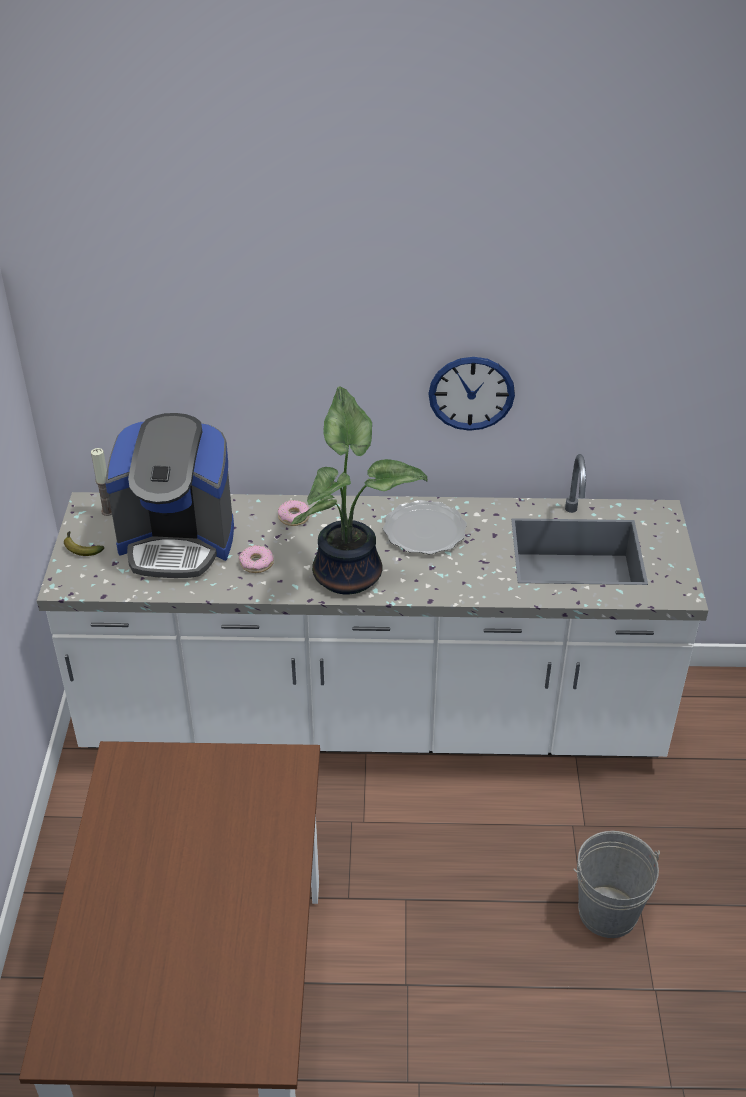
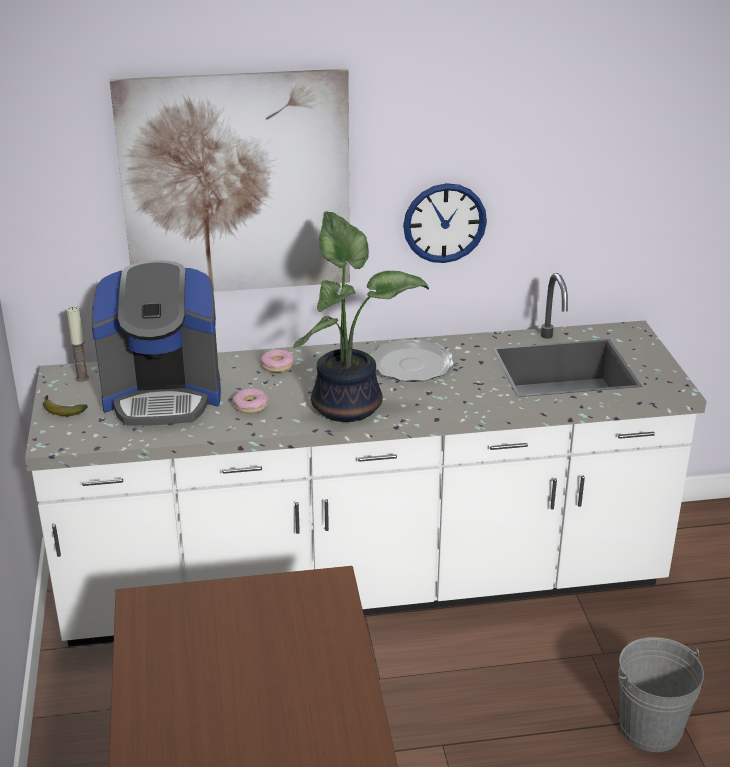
camera: 10 degrees left, 10 degrees down
none -> picture [110,69,350,292]

